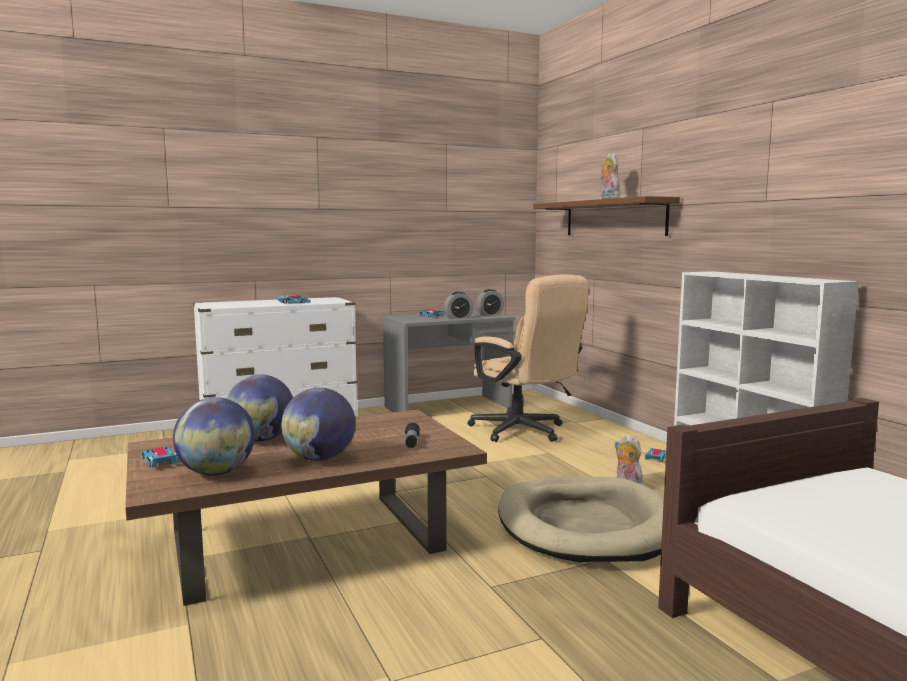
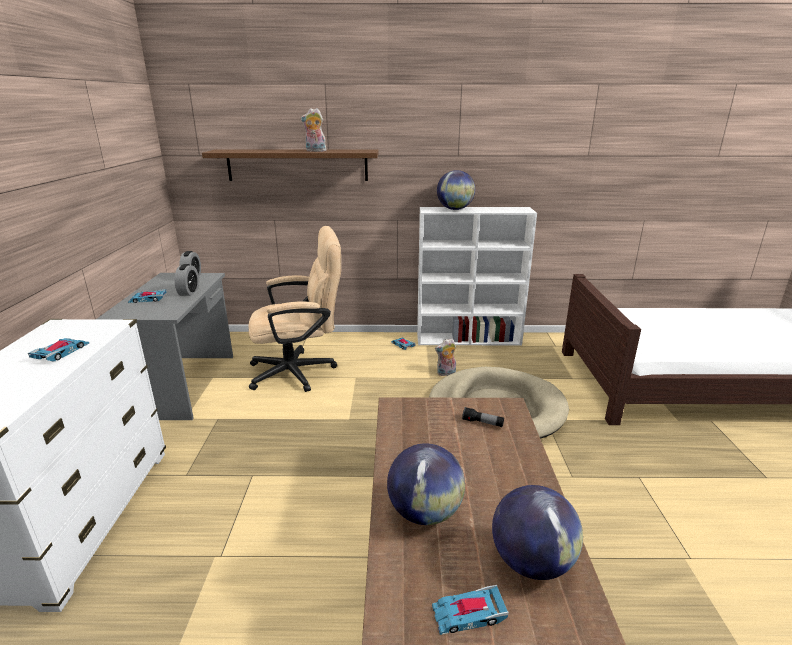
camera: 65 degrees left, 15 degrees up
globe [281,388,356,461] -> globe moved to [437,170,475,210]

